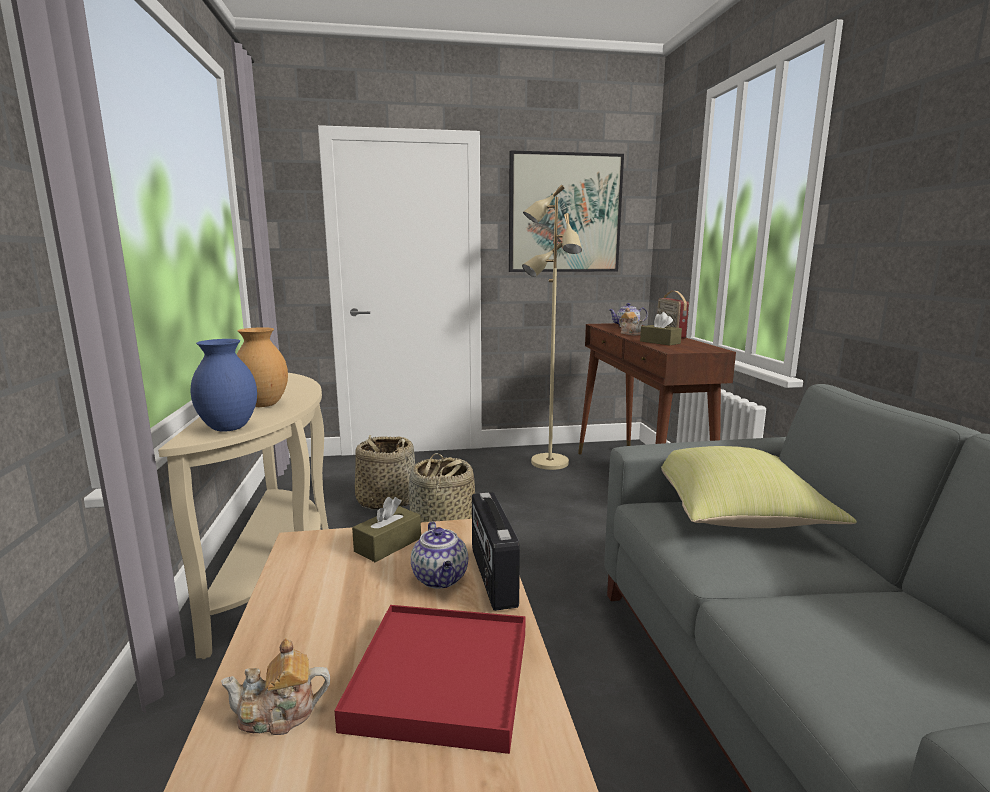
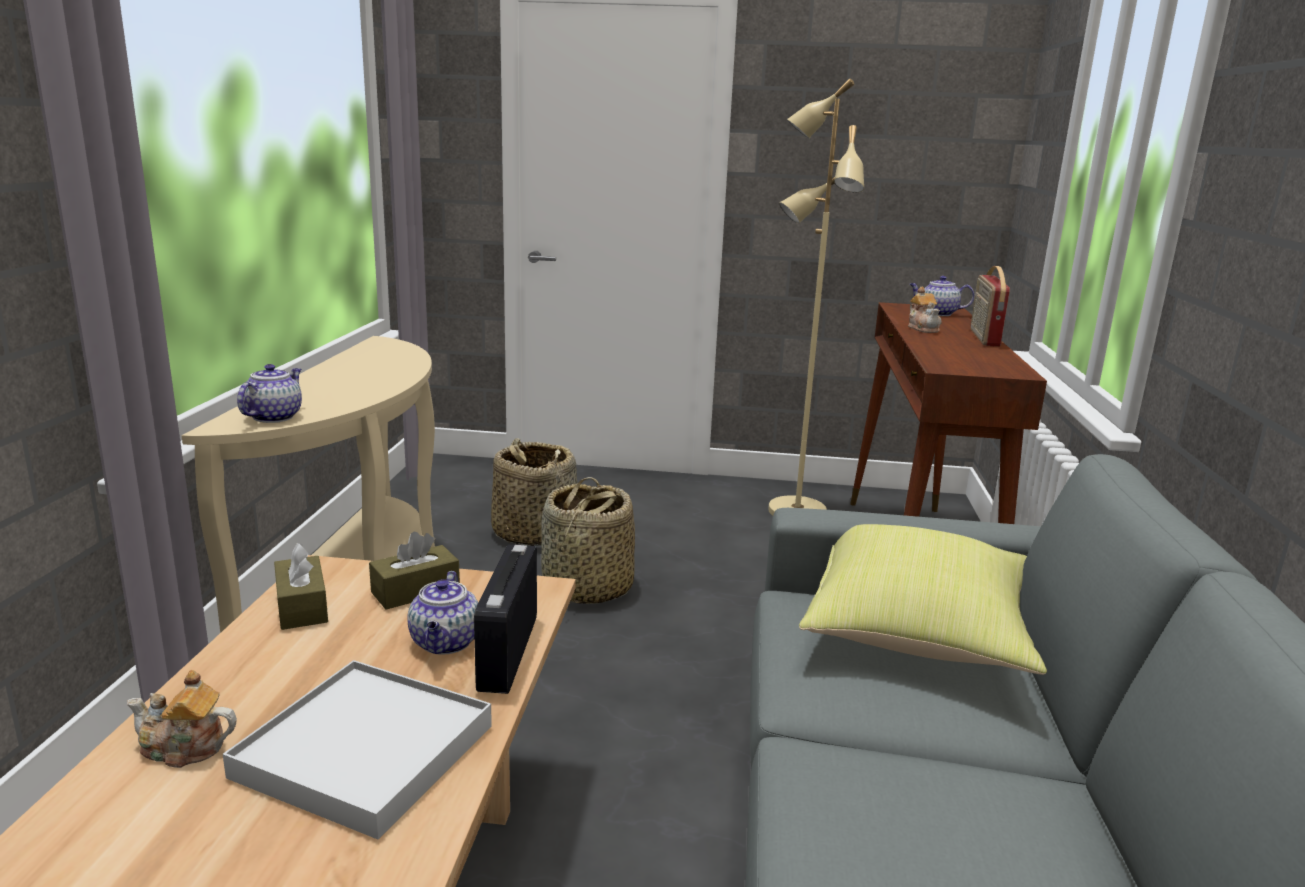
camera: 15 degrees right, 5 degrees up
blue vase [191,339,257,432] -> teapot [237,364,302,423]
brown vase [236,327,288,407] -> none
red tray [334,605,526,754] -> white tray [223,660,492,839]
picture [509,151,624,272] -> none
brown tissue box [640,312,682,346] -> brown tissue box moved to [274,543,328,630]

